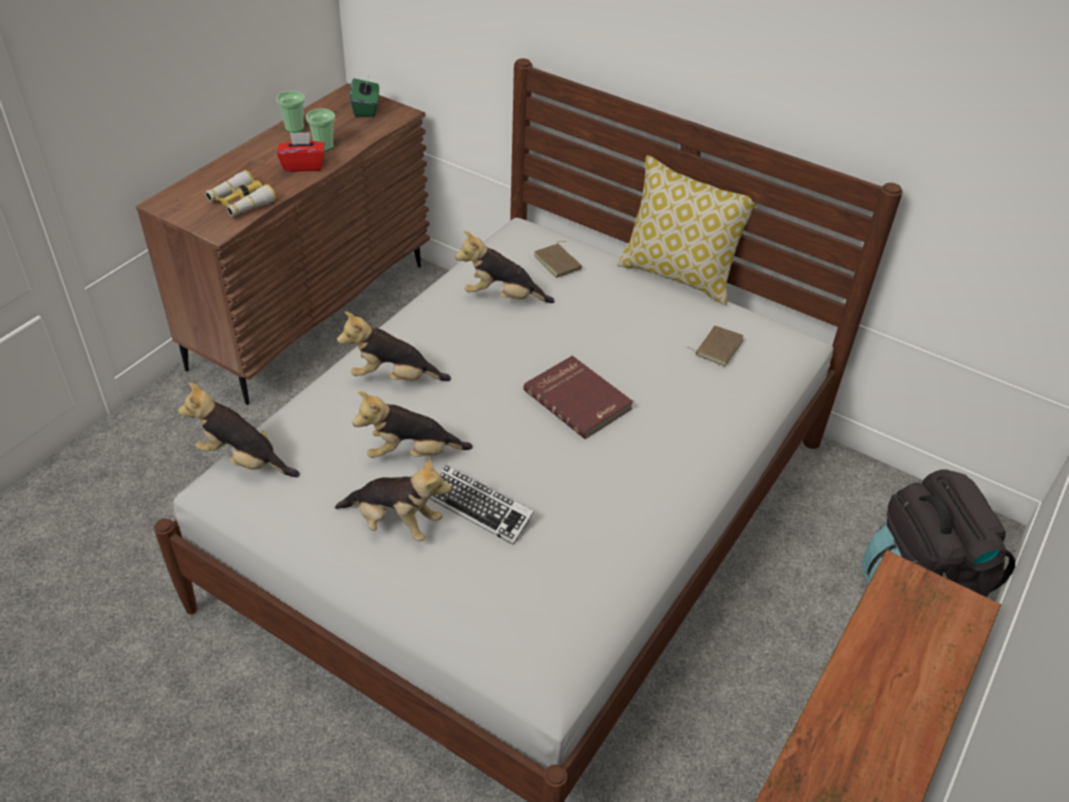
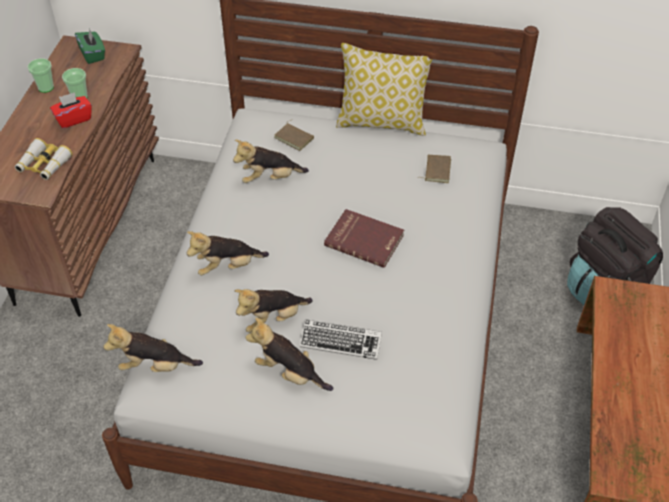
camera: 20 degrees left, 5 degrees up
plush toy [335,456,452,541] -> plush toy turned 150 degrees counterclockwise [245,318,334,391]

